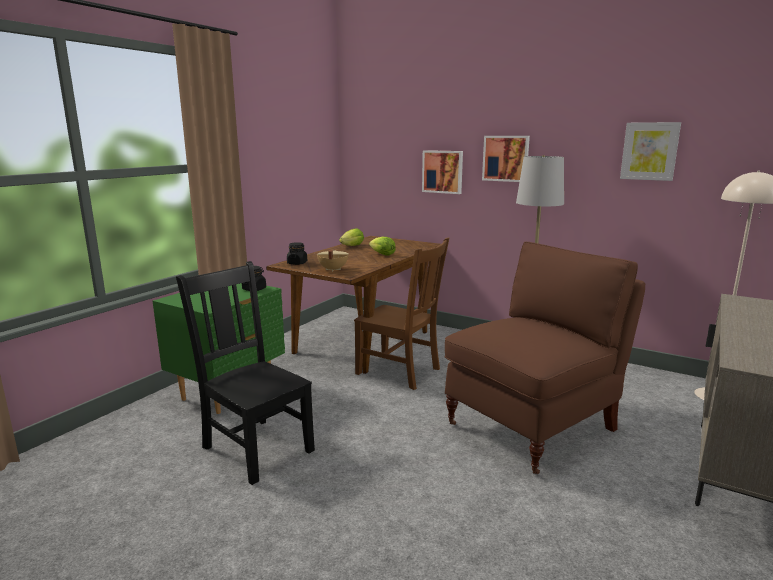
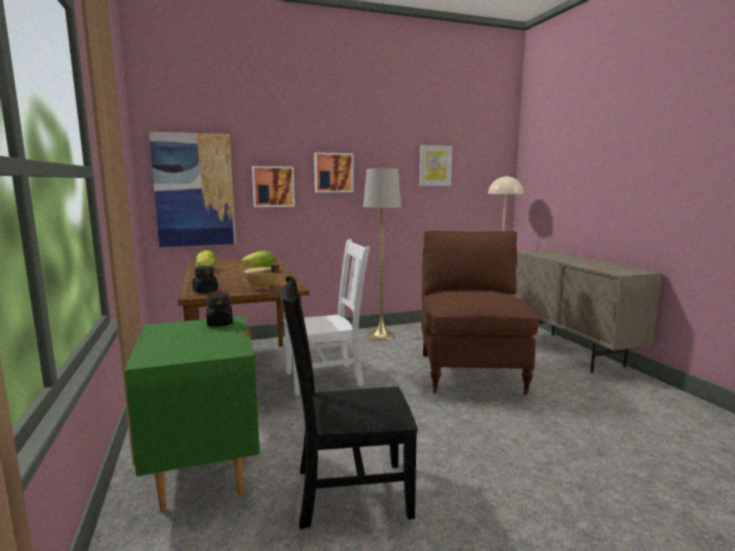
camera: 50 degrees left, 5 degrees down
brown chair [354,237,449,390] -> white chair [284,239,370,396]
none -> picture [149,132,236,247]

